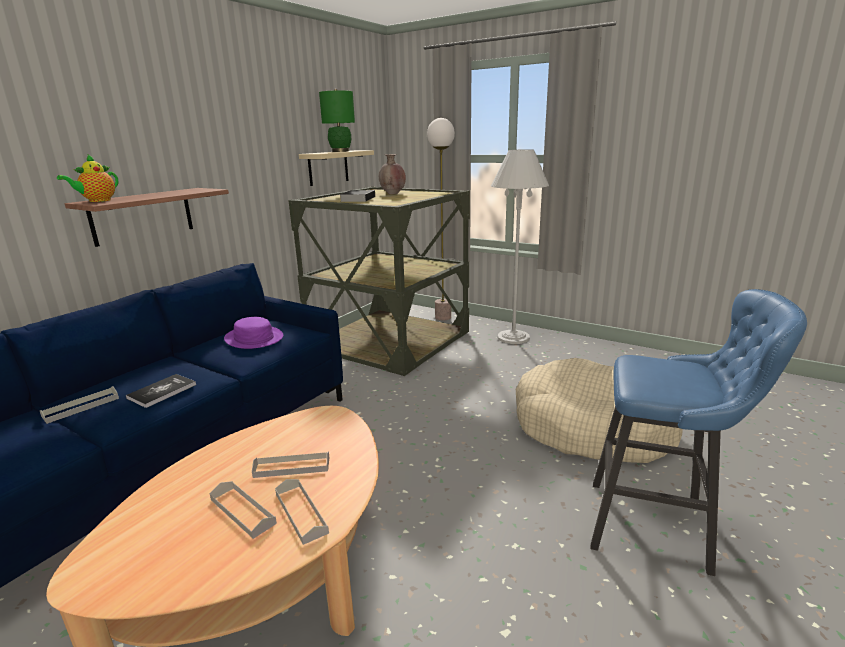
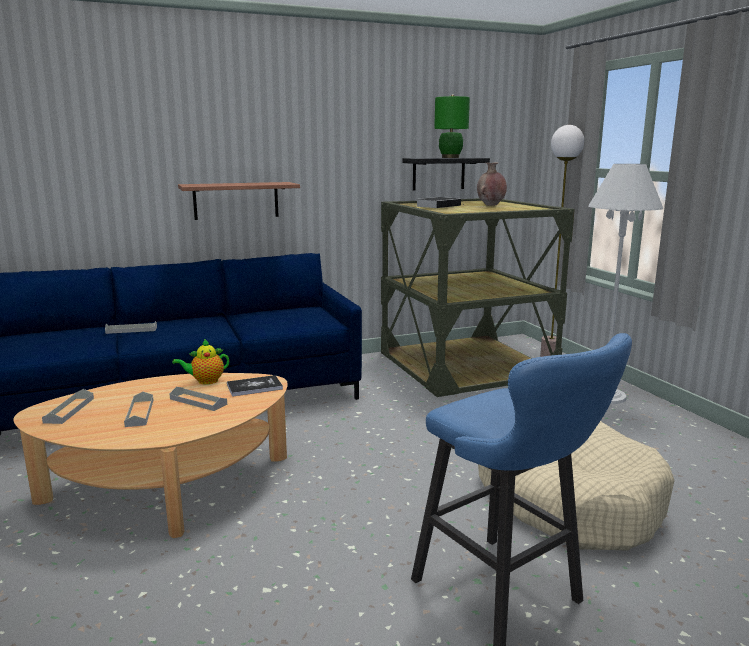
camera: 35 degrees right, 5 degrees down
teapot [57,154,118,202] -> teapot moved to [172,339,229,385]
book [126,374,196,408] -> book moved to [227,375,283,397]
purple hat [224,317,283,349] -> none
grey tray [275,479,329,545] -> grey tray moved to [42,389,94,424]
beige shelf [299,150,374,186] -> black shelf [402,158,490,190]

